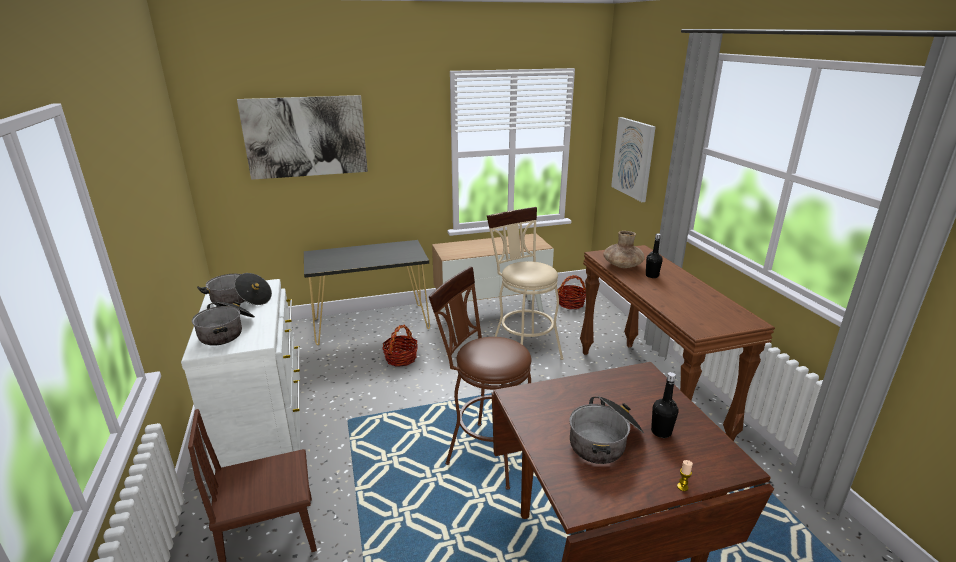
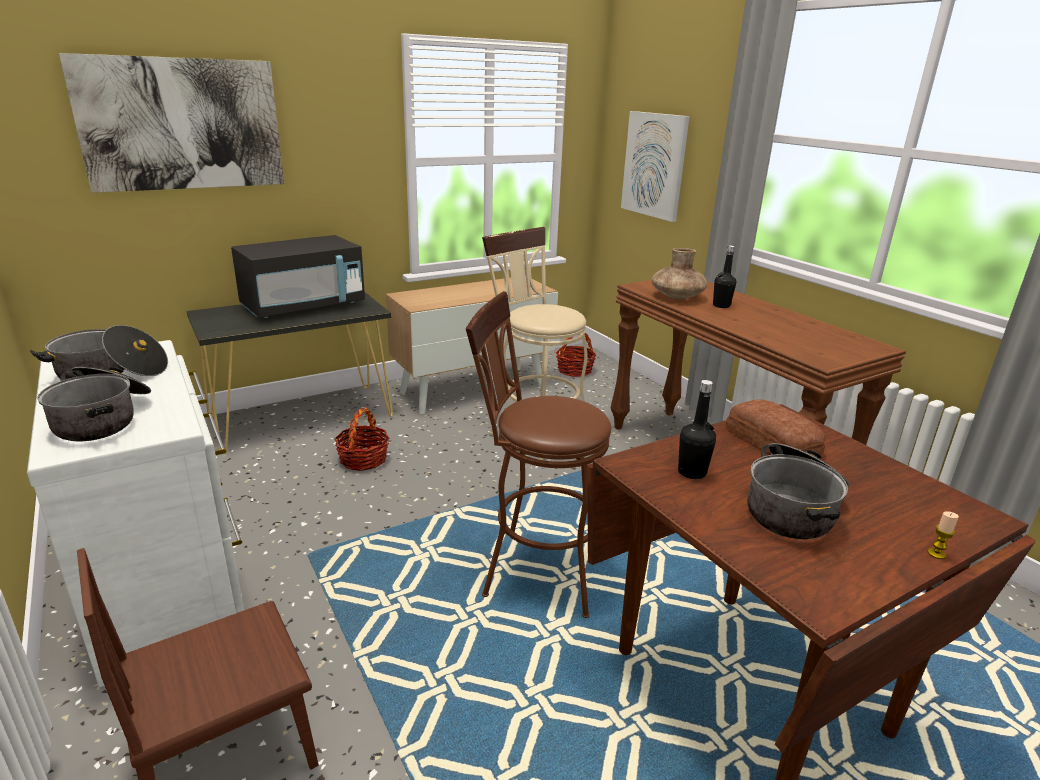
camera: 15 degrees left, 0 degrees up
black bottle [651,372,679,438] -> black bottle moved to [678,380,716,479]
none -> black microwave [231,235,365,318]
none -> bread [725,399,826,455]

